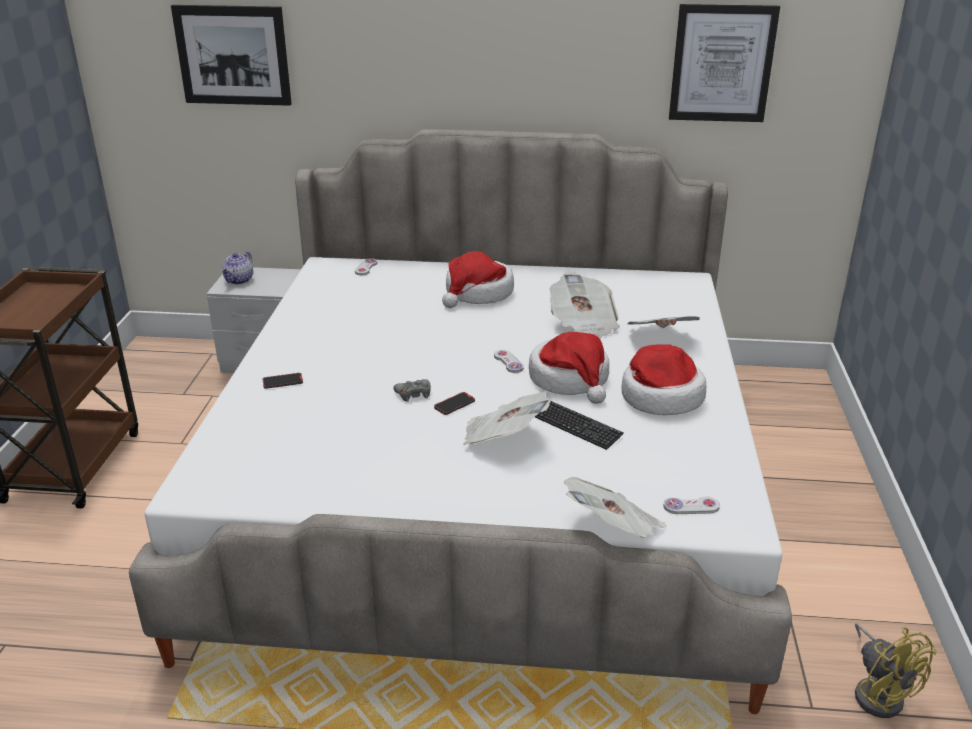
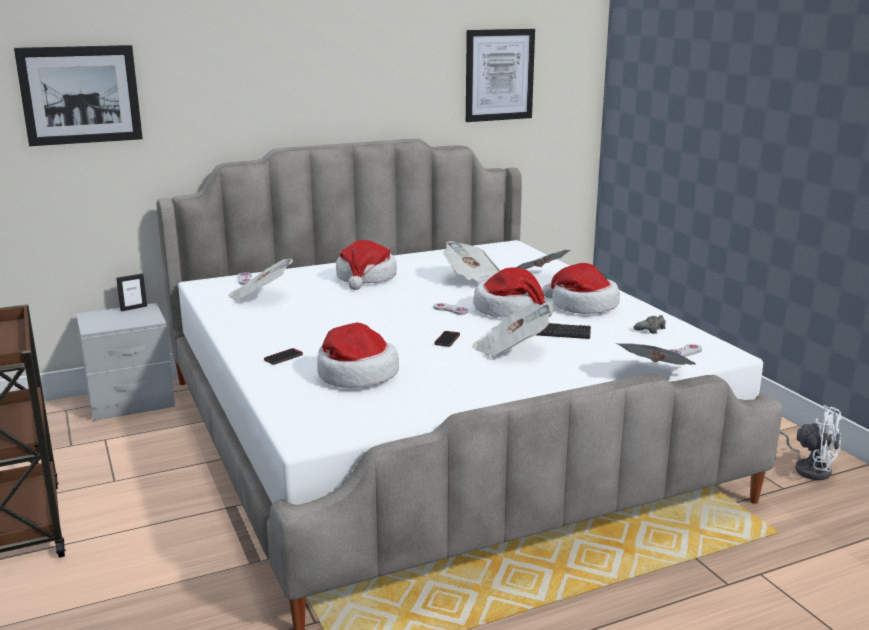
camera: 30 degrees left, 10 degrees down
teapot [221,251,253,284] -> none
grey game controller [393,379,431,402] -> grey game controller moved to [633,315,666,334]
yellow fan [855,623,936,718] -> white fan [779,405,843,480]
none -> picture frame [116,273,147,311]
none -> newspaper [228,258,293,302]
none -> hat [317,323,399,388]

